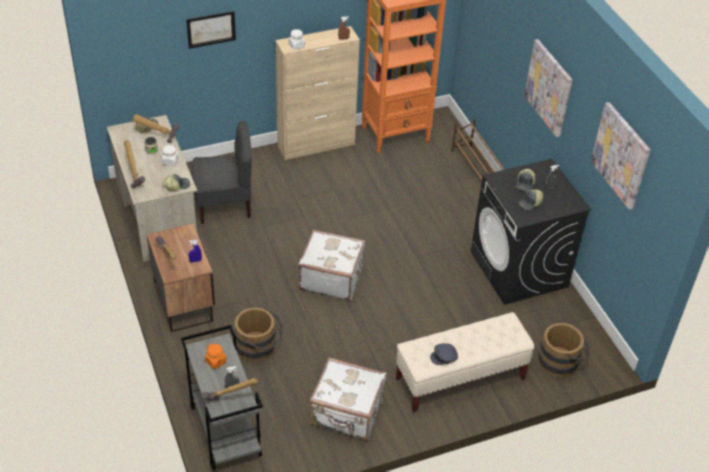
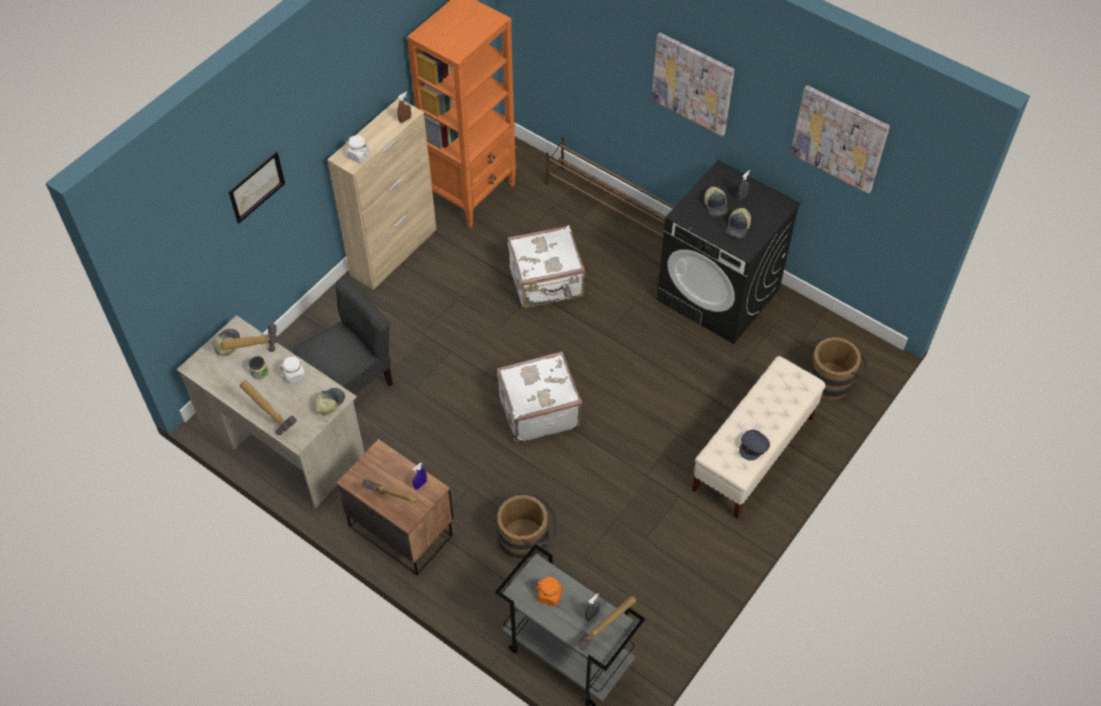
camera: 30 degrees left, 10 degrees up
white suitcase [310,357,386,441] -> white suitcase moved to [507,225,585,309]

